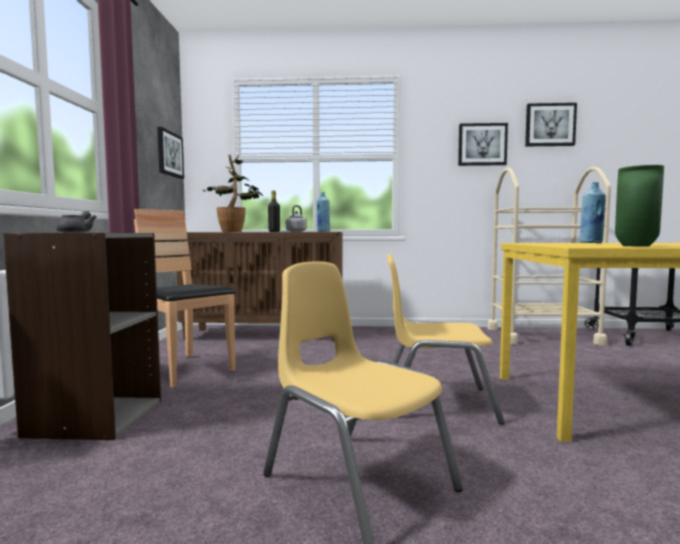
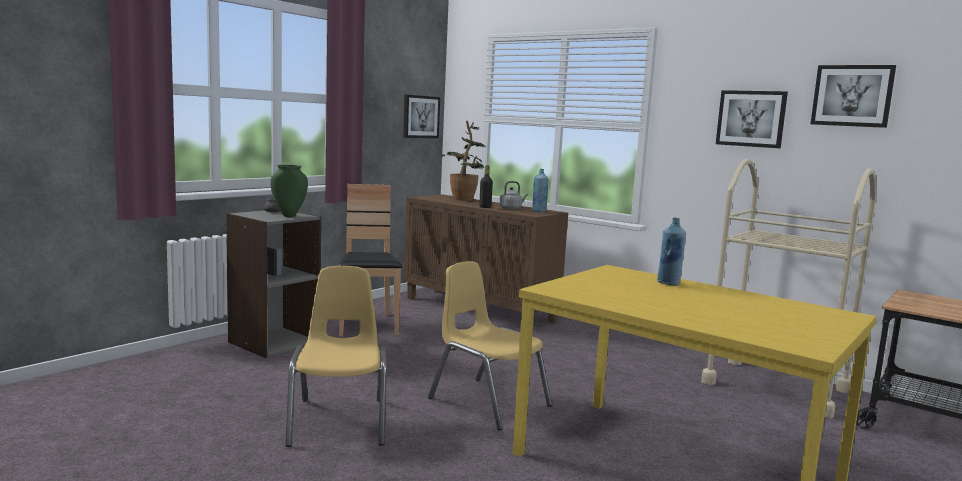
camera: 35 degrees right, 5 degrees up
green vase [615,165,664,247] -> green vase moved to [271,165,308,217]

